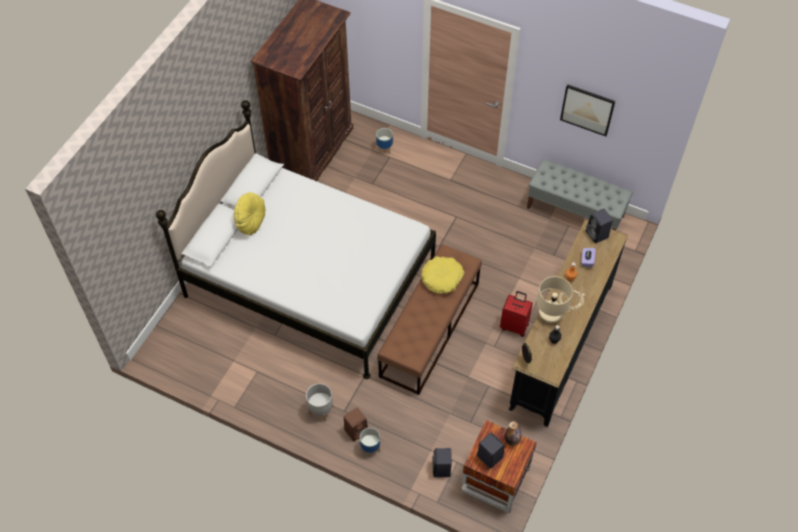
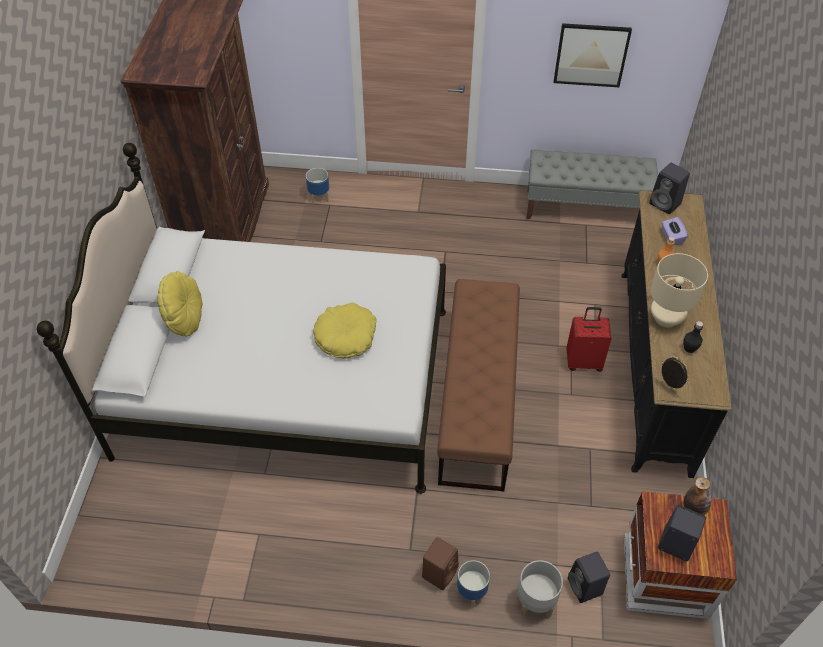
camera: 20 degrees left, 5 degrees down
grey planter [306,383,333,422] -> grey planter moved to [518,560,563,618]
yellow pillow [421,256,464,294] -> yellow pillow moved to [313,303,376,358]

